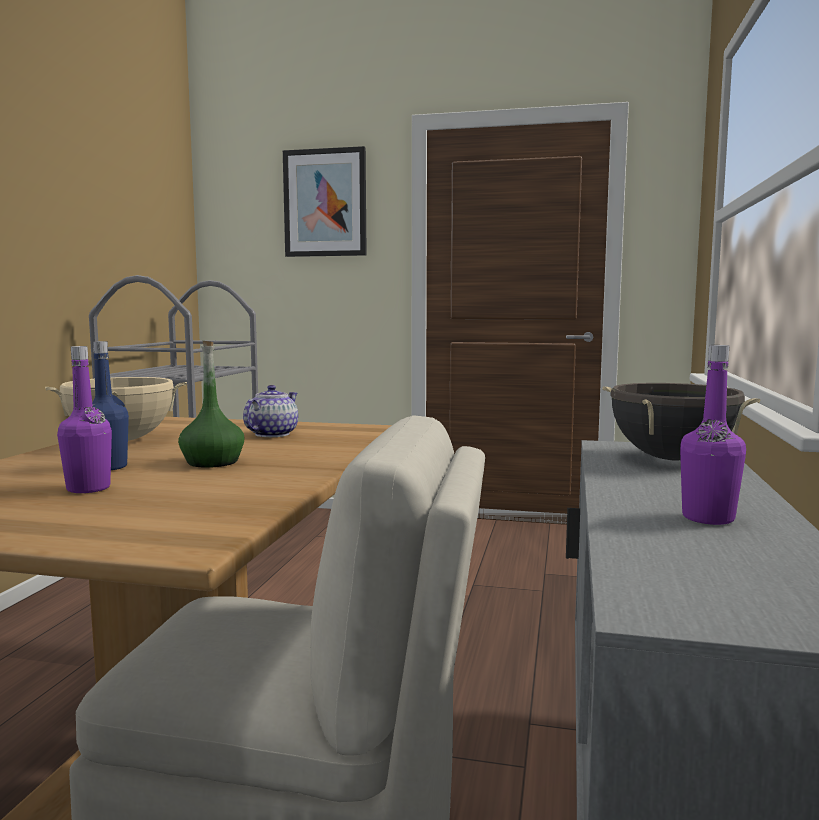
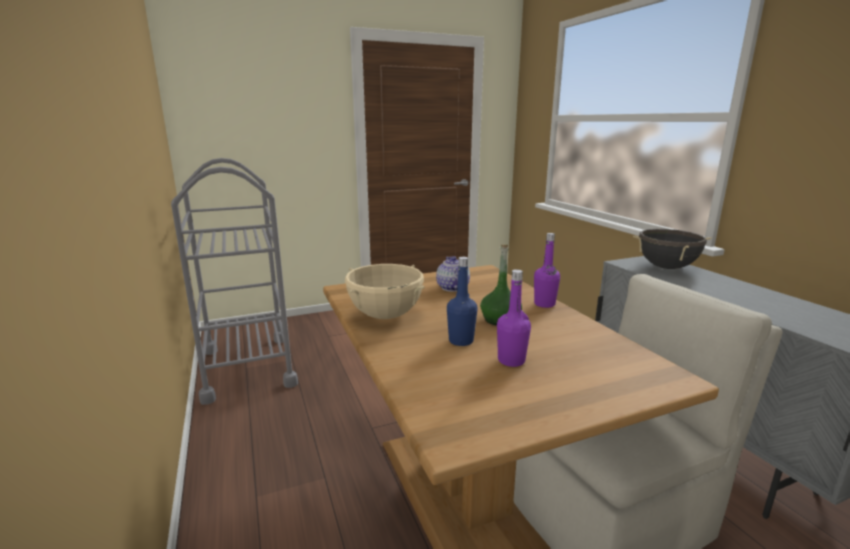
camera: 35 degrees left, 10 degrees up
picture [283,146,367,257] -> none
purple bottle [680,345,746,525] -> purple bottle moved to [534,233,560,308]

